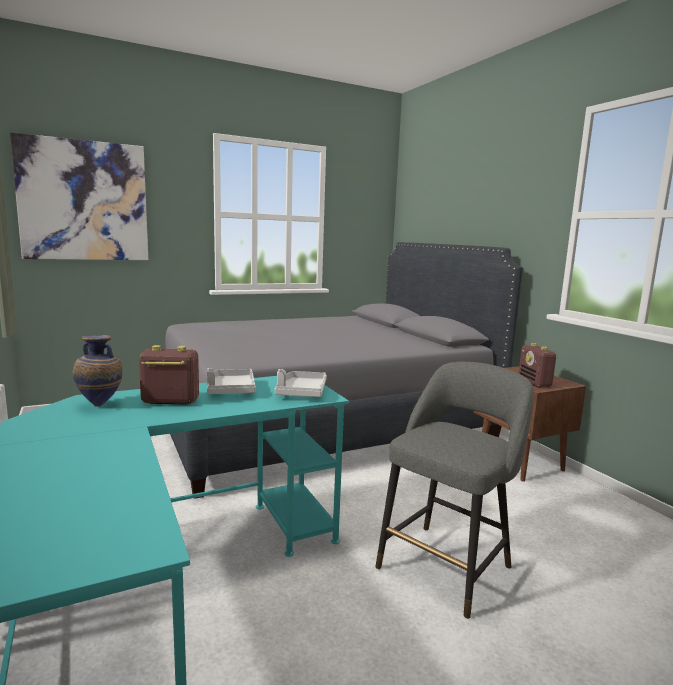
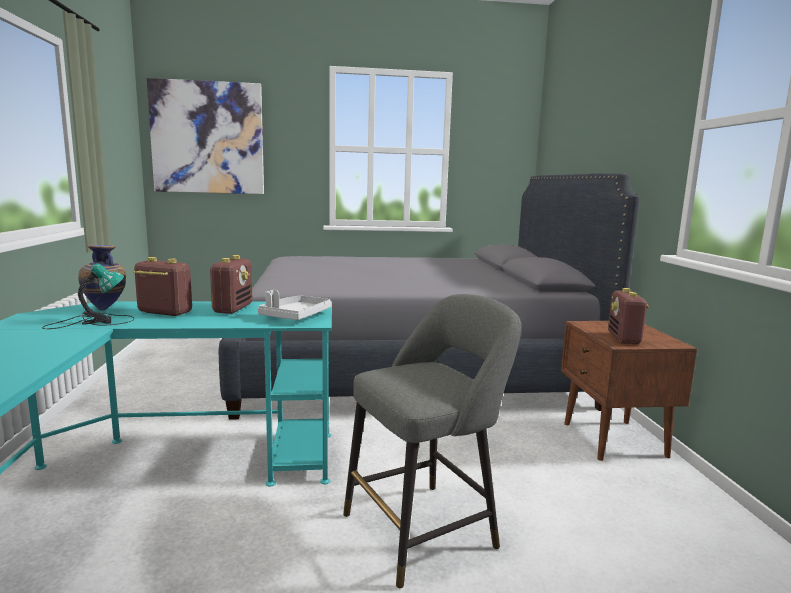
camera: 20 degrees right, 0 degrees up
grey tray [207,368,256,394] -> radio [209,255,252,314]
none -> table lamp [42,263,134,329]

